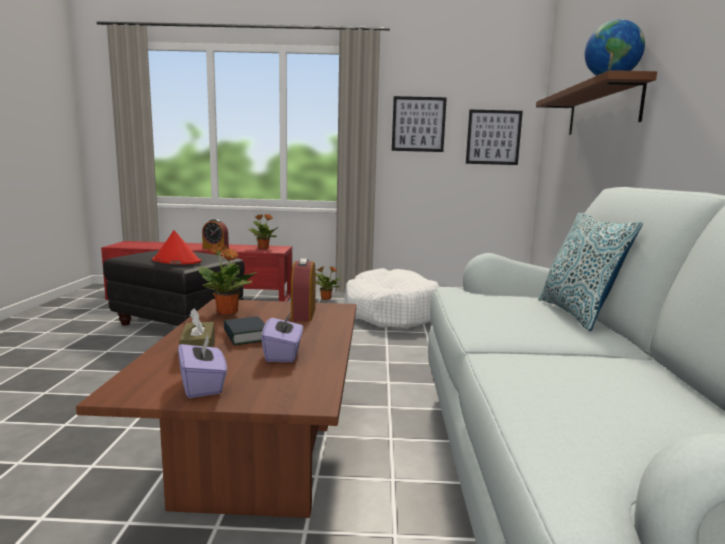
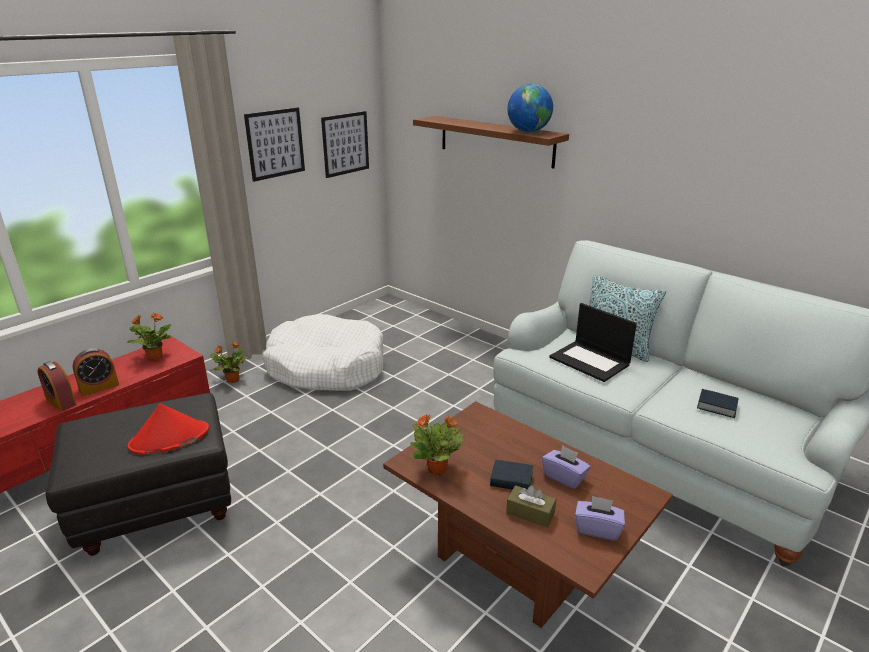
camera: 50 degrees left, 15 degrees up
alarm clock [291,258,316,321] -> alarm clock moved to [38,361,77,411]
none -> laptop [549,303,637,382]
none -> book [697,389,739,418]

